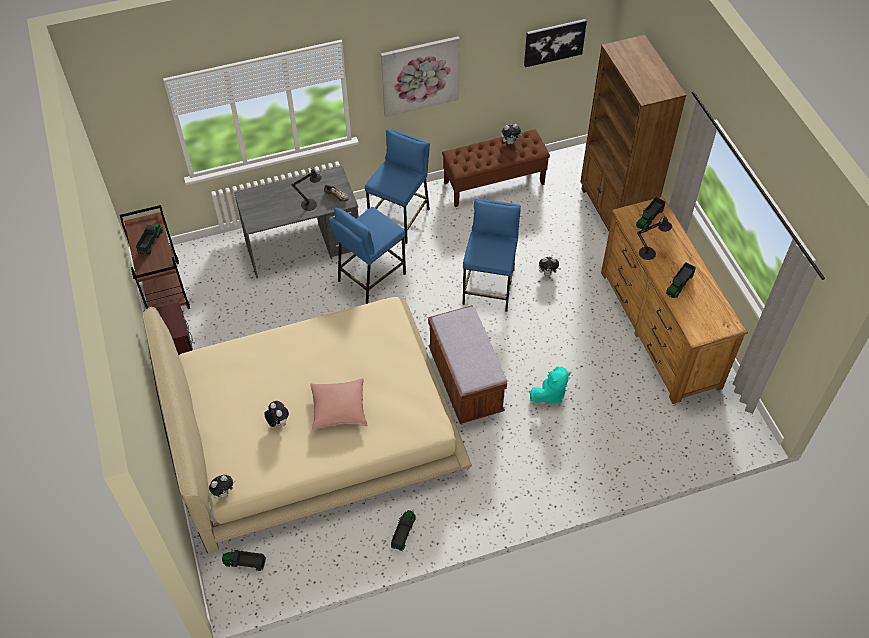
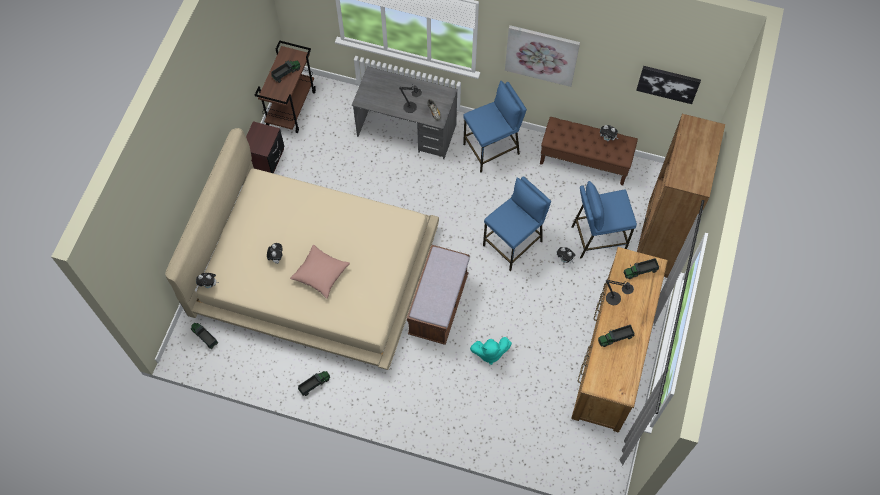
camera: 35 degrees right, 10 degrees up
blue stool [329,207,406,304] -> blue stool moved to [571,181,637,259]

